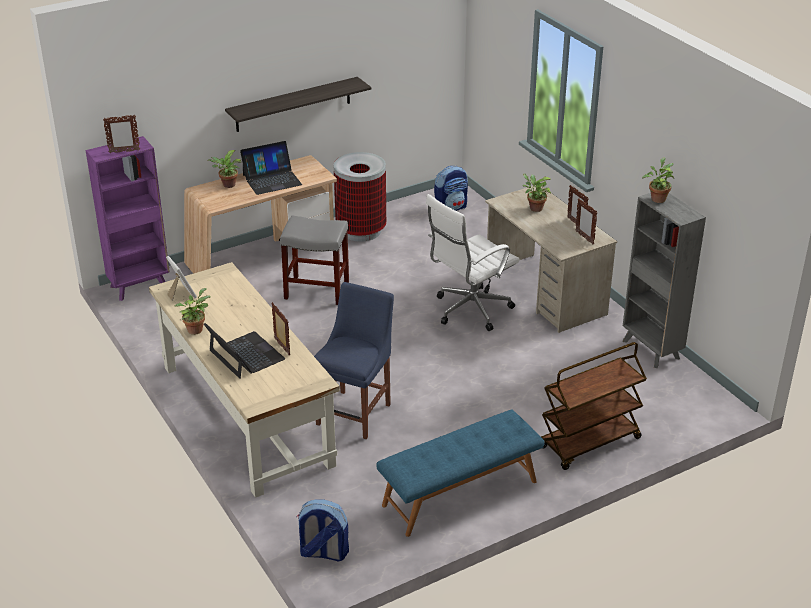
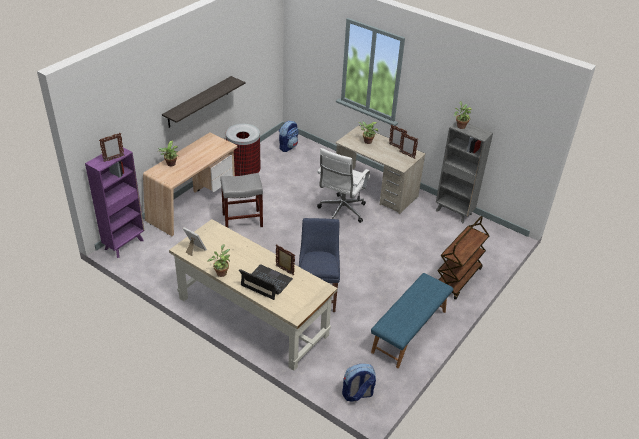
camera: 25 degrees left, 5 degrees up
laptop [240,141,302,195] -> none

